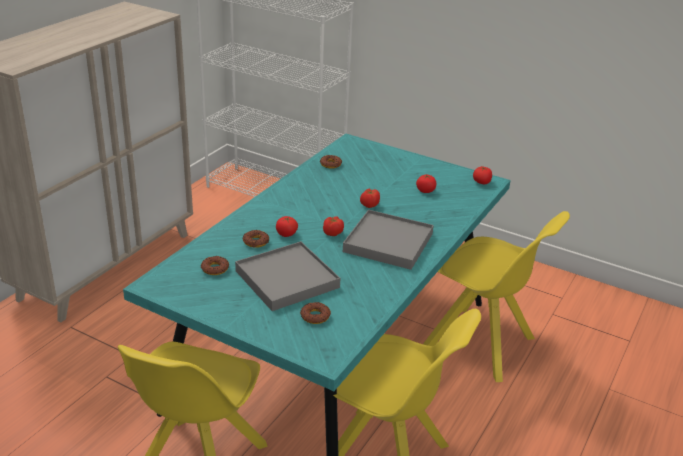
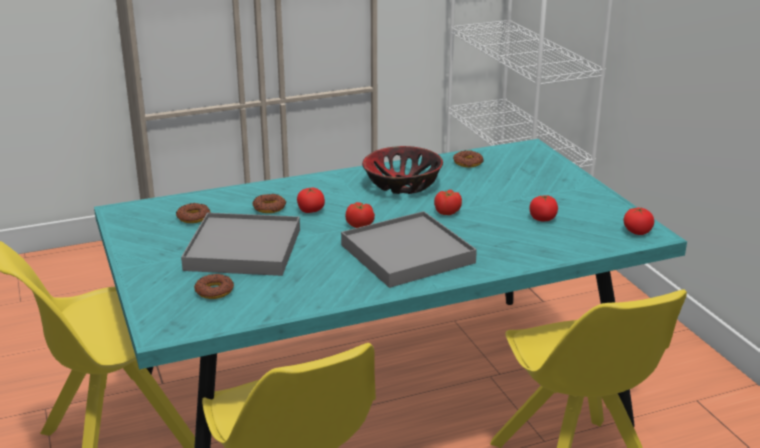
camera: 40 degrees right, 5 degrees down
none -> bowl [362,146,443,194]

